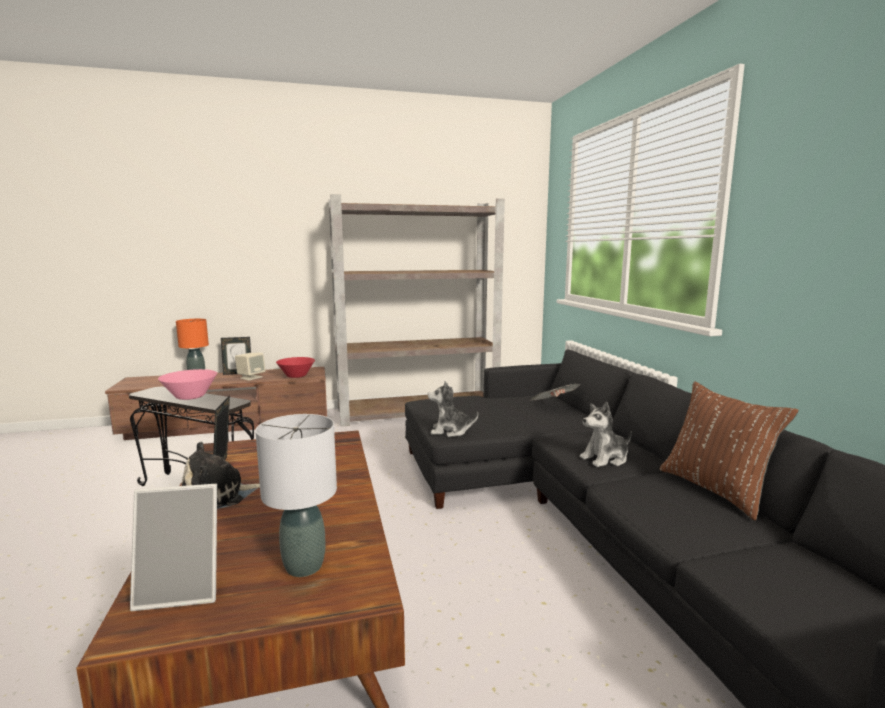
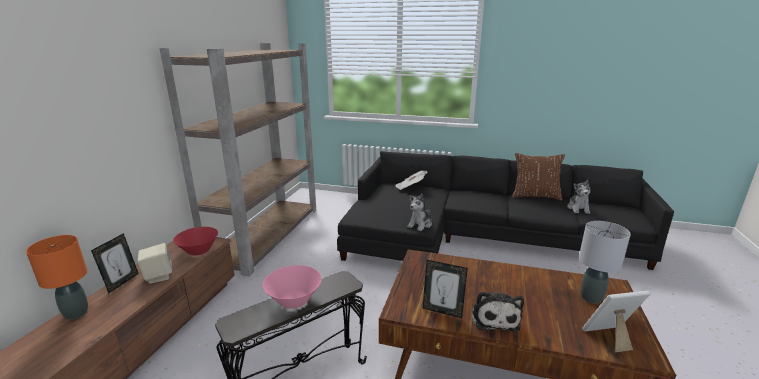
camera: 60 degrees left, 10 degrees up
picture frame [130,484,217,611] -> picture frame turned 120 degrees counterclockwise [582,291,650,352]
plush toy [580,402,632,467] -> plush toy moved to [567,180,590,214]

